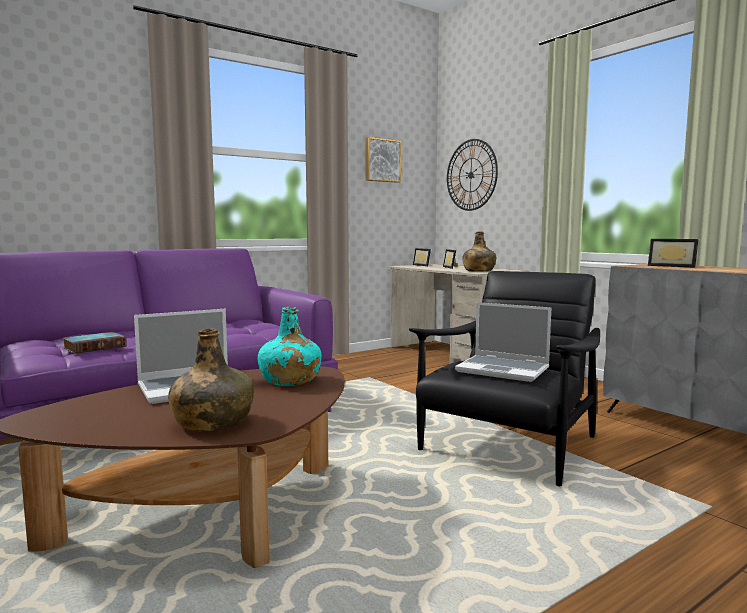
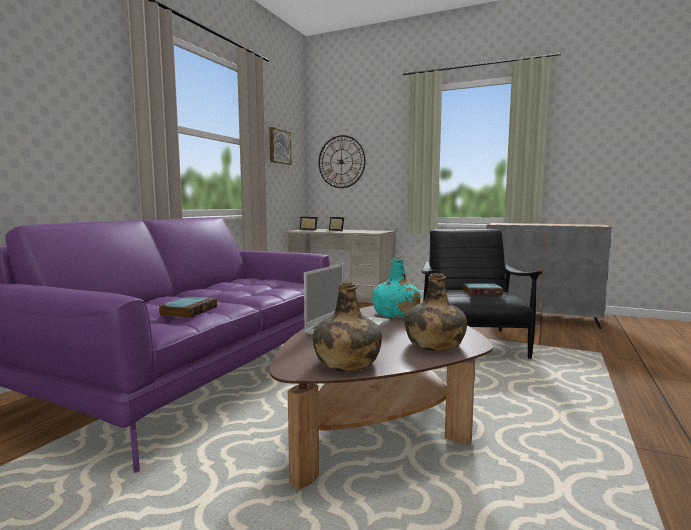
camera: 30 degrees left, 0 degrees up
laptop [455,302,552,382] -> book [462,284,503,295]
green bottle [462,231,496,272] -> green bottle moved to [313,282,382,371]
picture frame [648,239,698,268] -> none

